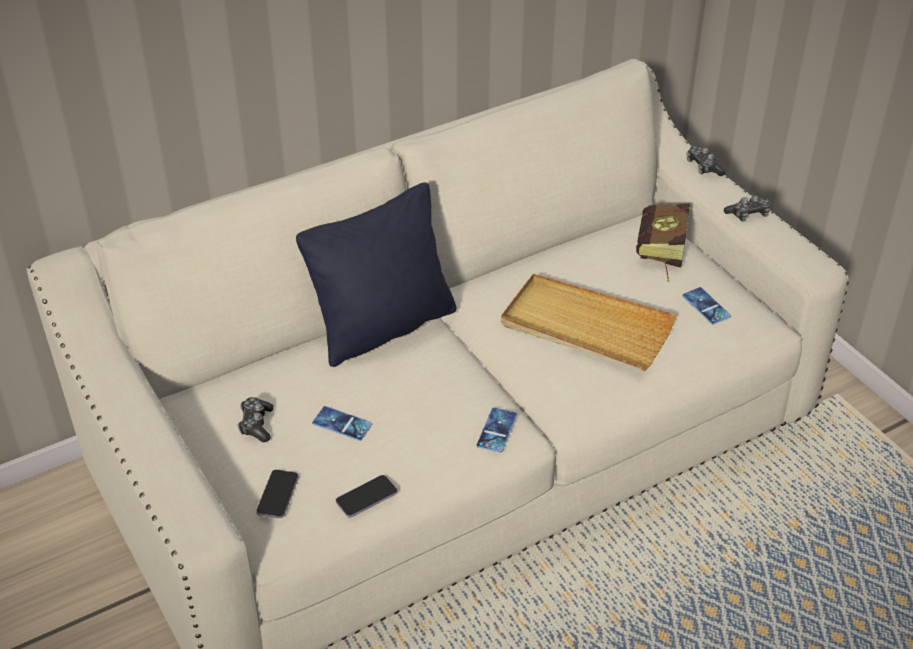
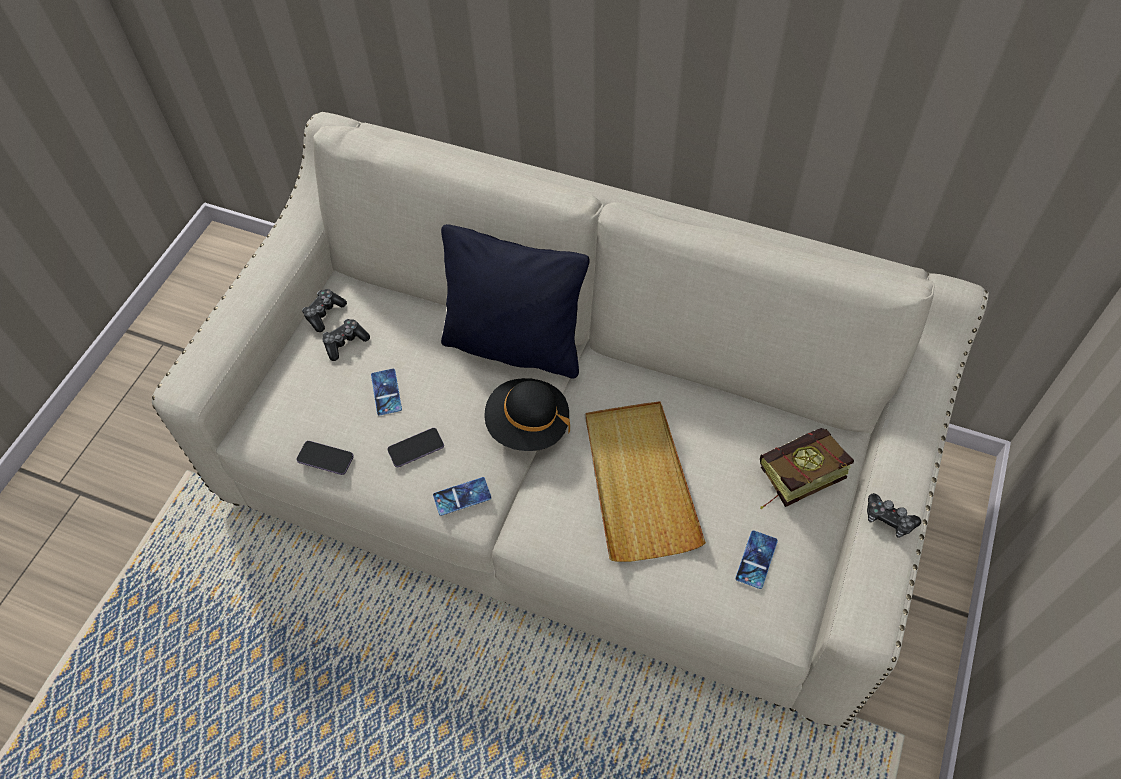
camera: 55 degrees right, 15 degrees up
phone [256,470,299,518] -> phone moved to [387,428,444,467]
game controller [687,146,725,176] -> game controller moved to [302,289,347,332]
none -> black hat [484,378,570,451]

